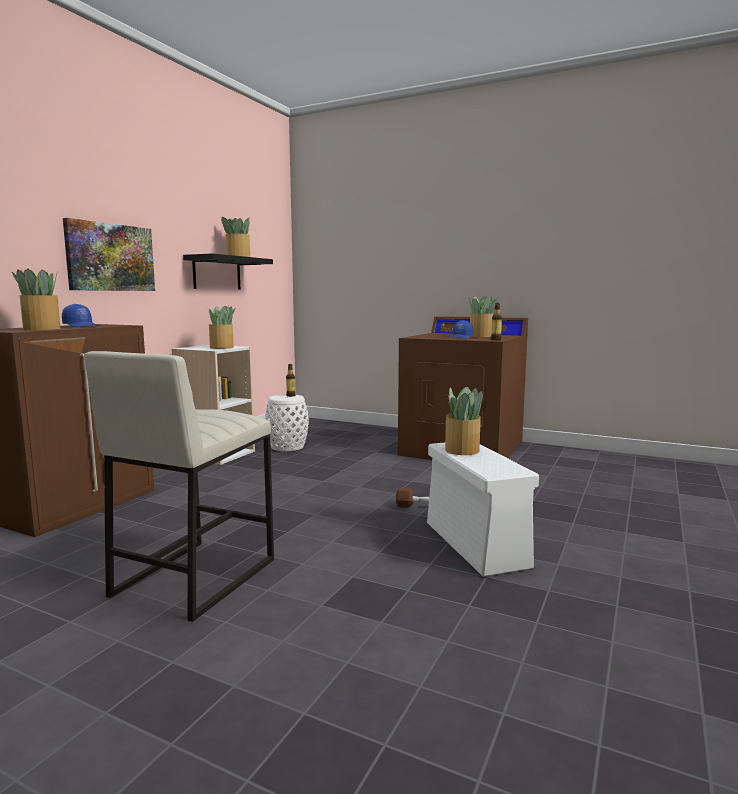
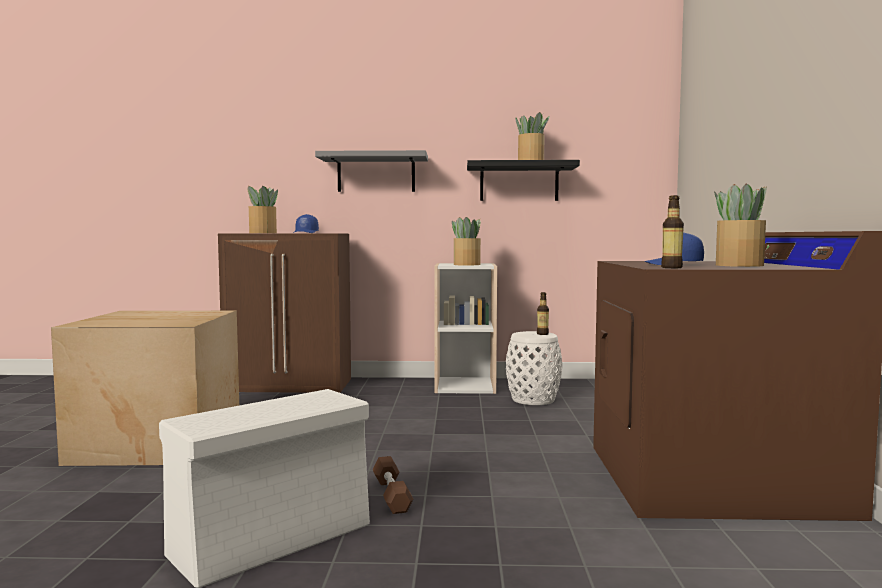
camera: 65 degrees right, 5 degrees down
picture [63,218,155,291] -> grey shelf [315,150,428,192]
beige stool [84,351,274,622] -> cardboard box [51,311,239,466]
potted plant [445,387,483,455] -> none

